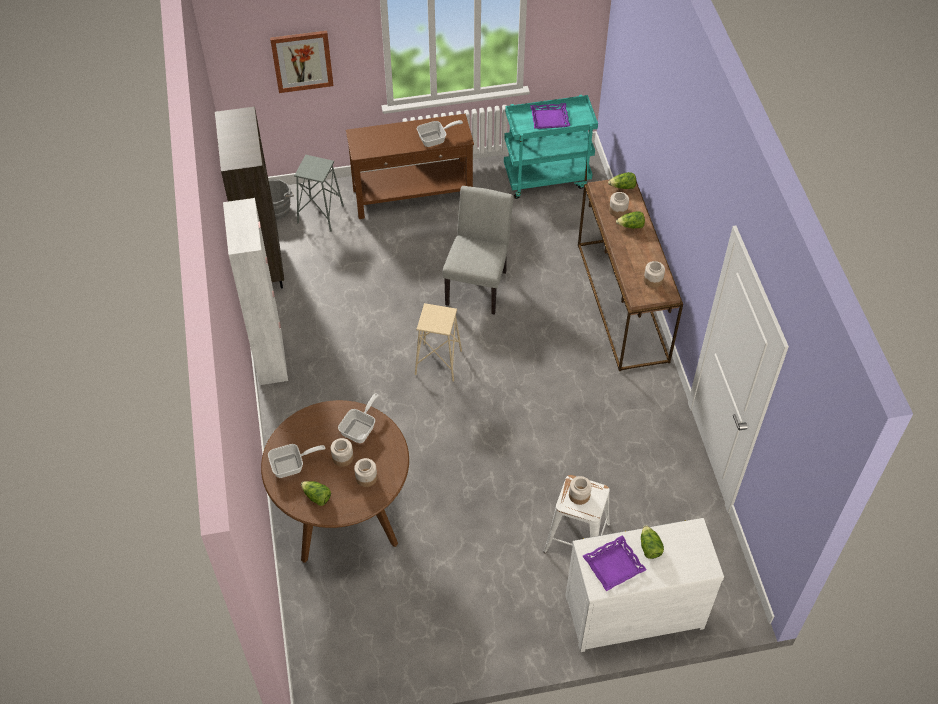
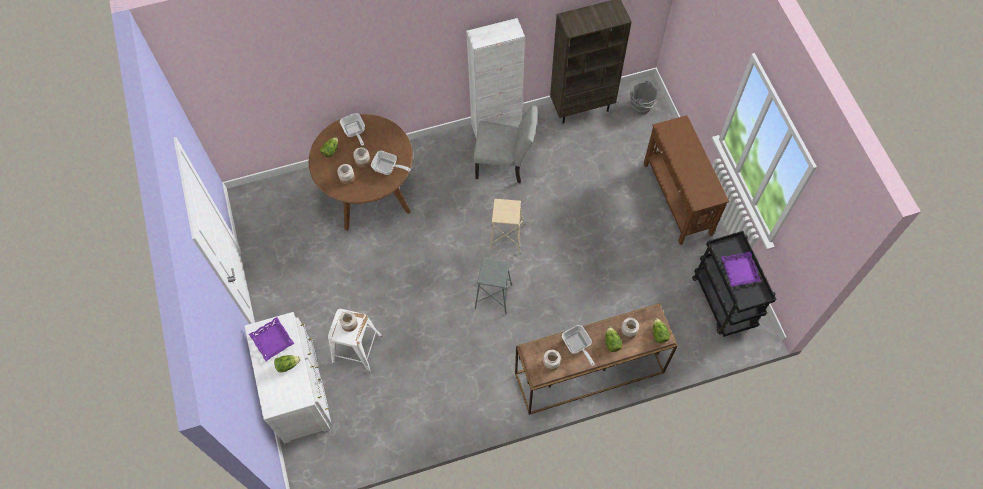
camera: 85 degrees right, 10 degrees up
picture [270,31,334,93] -> none
grey stool [294,155,344,232] -> grey stool moved to [475,258,512,314]
frying pan [417,120,463,147] -> frying pan moved to [562,325,595,366]
grey chair [442,186,513,315] -> grey chair moved to [474,106,537,183]
turquoise cart [504,95,598,199] -> black cart [692,231,776,337]

